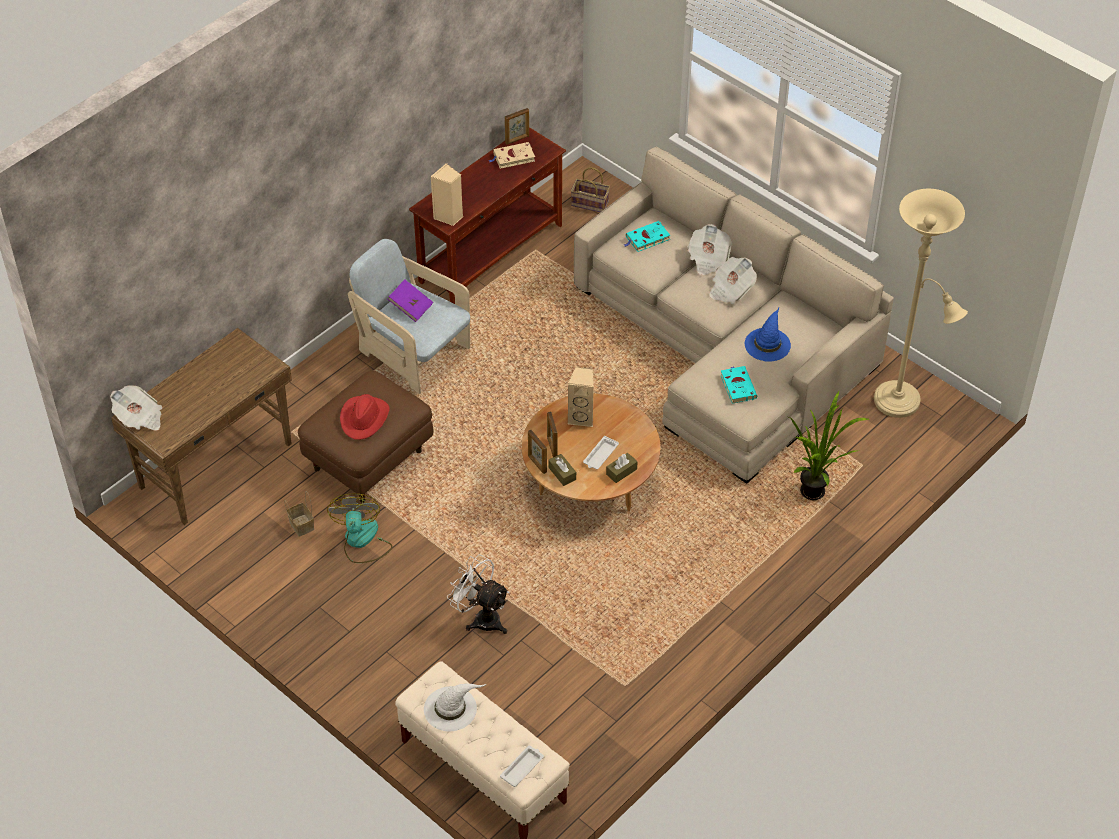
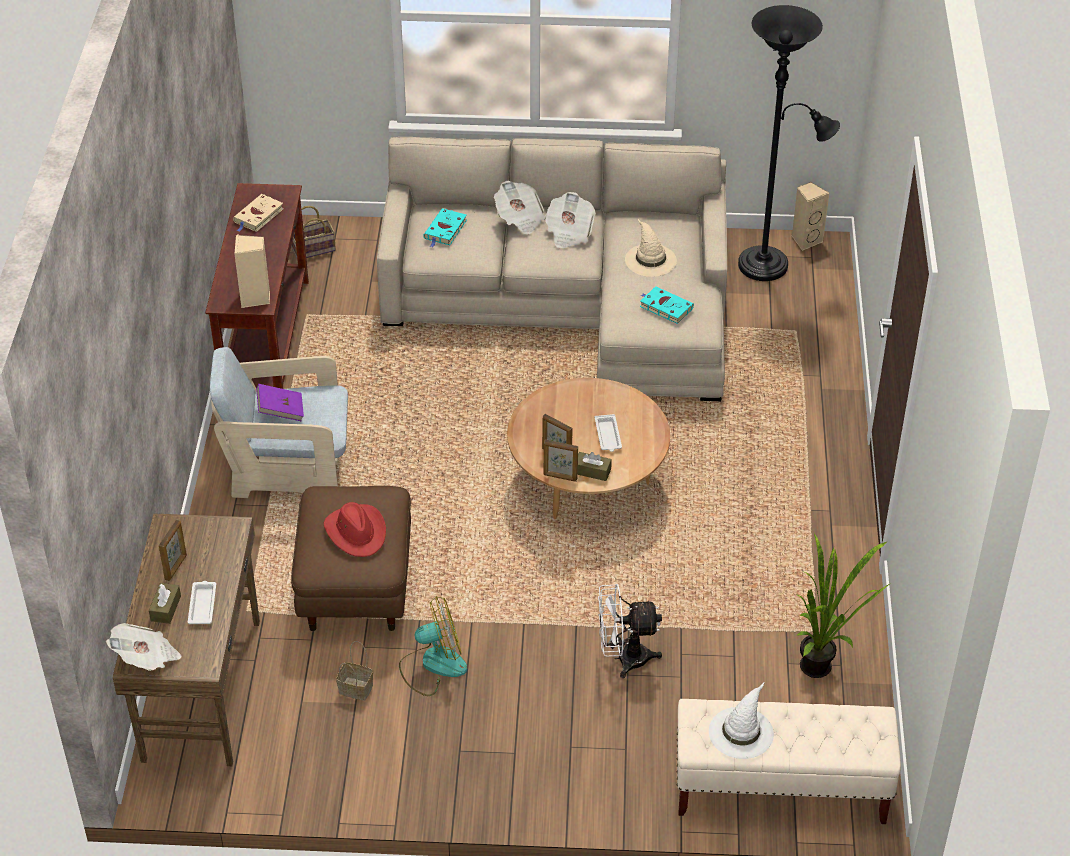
camera: 40 degrees left, 5 degrees down
fan [327,494,392,563] -> fan turned 120 degrees clockwise [399,596,467,696]
white tray [500,746,544,787] -> white tray moved to [188,581,216,624]
picture frame [505,108,529,145] -> picture frame moved to [159,520,187,581]
beige speaker [568,367,594,427] -> beige speaker moved to [792,182,829,251]
brown tissue box [606,453,638,483] -> brown tissue box moved to [149,583,181,624]
blue hat [745,308,791,362] -> beige hat [625,219,677,277]
potted plant [789,391,869,500] -> potted plant moved to [796,534,889,678]
beige floor lamp [874,189,968,418] -> black floor lamp [738,5,840,281]

